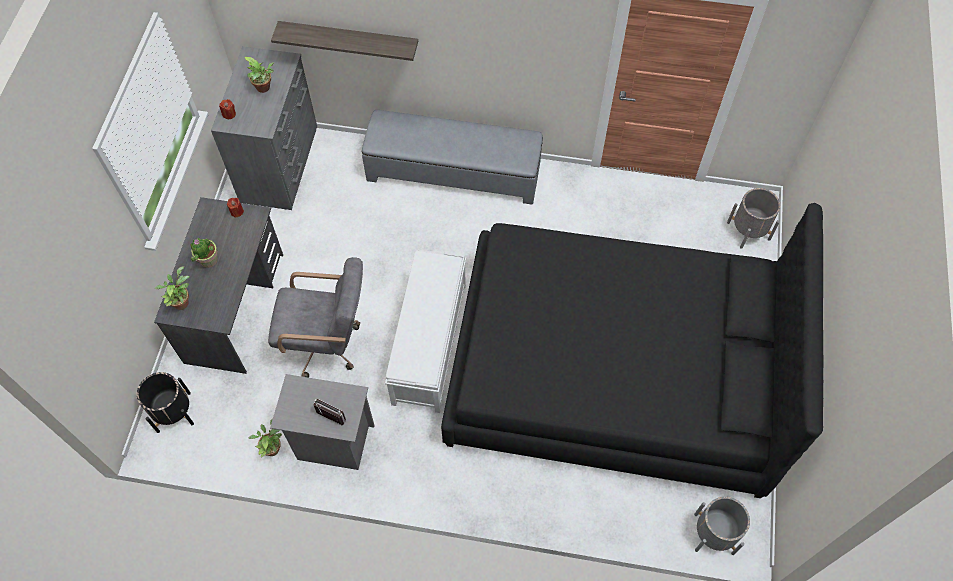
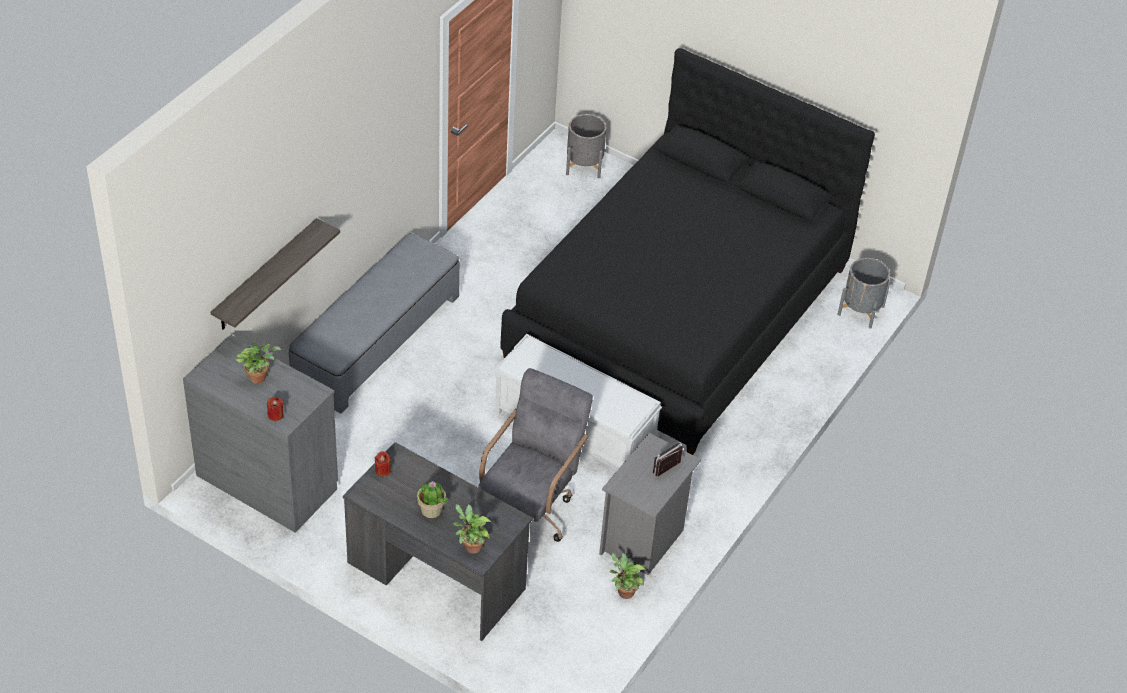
camera: 70 degrees left, 15 degrees down
black planter [137,372,194,433] -> none

